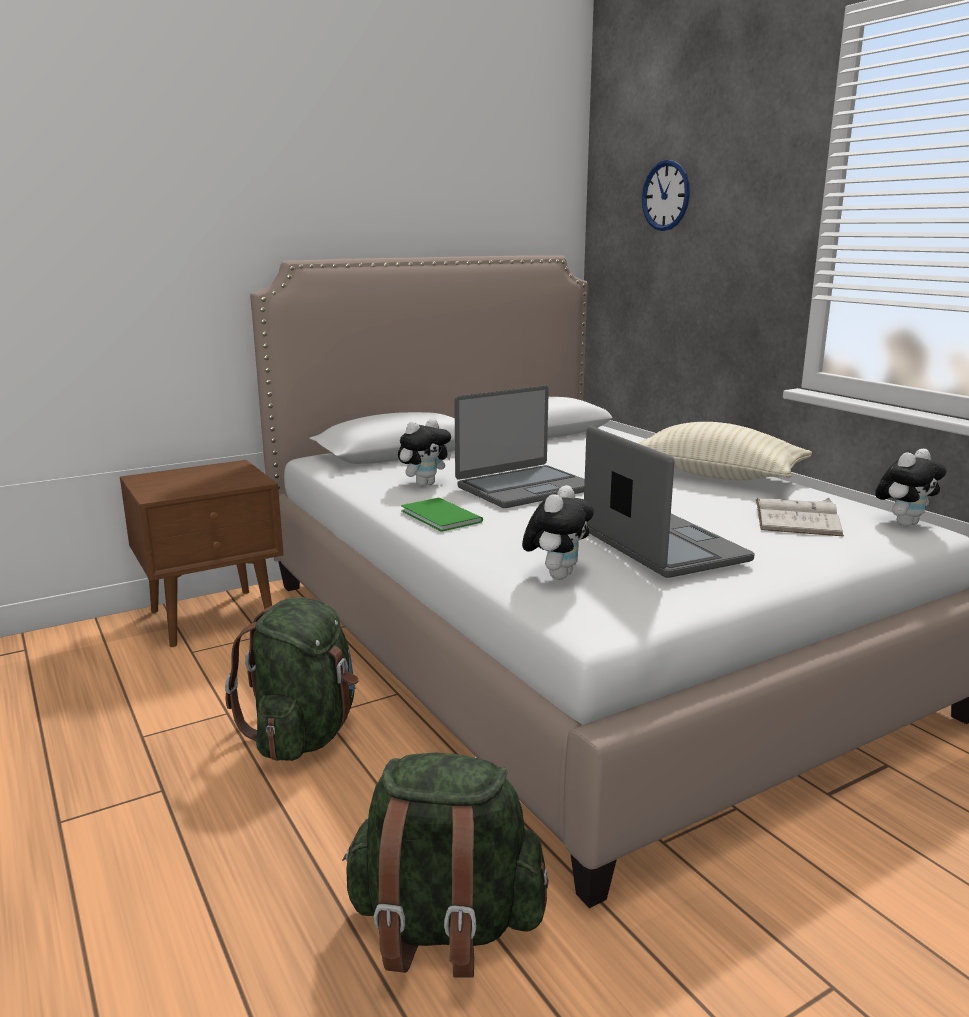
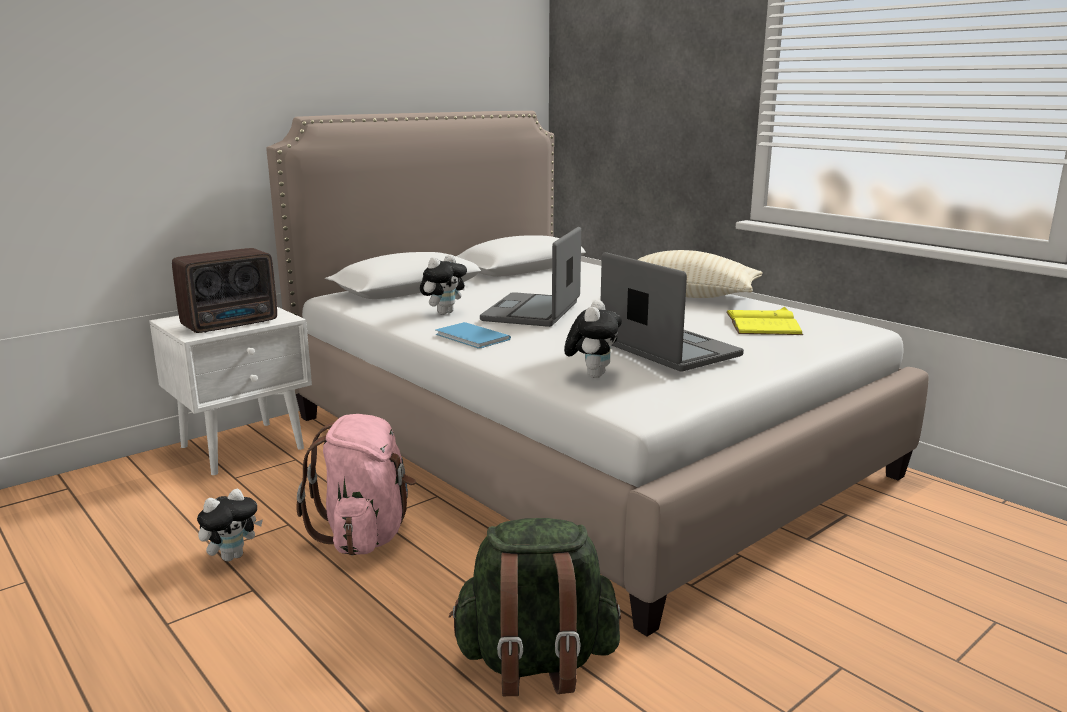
camera: 10 degrees left, 0 degrees up
brown nightstand [120,460,284,647] -> white nightstand [149,307,312,475]
green backpack [225,597,359,761] -> pink backpack [296,414,416,556]
green book [401,498,483,531] -> blue book [435,322,511,349]
laptop [454,386,585,508] -> laptop turned 150 degrees clockwise [480,227,581,327]
wall clock [642,160,690,231] -> none
white book [756,498,844,537] -> yellow book [726,307,803,335]
plush toy [875,449,947,526] -> plush toy moved to [197,489,263,562]
none -> radio [172,248,277,333]

